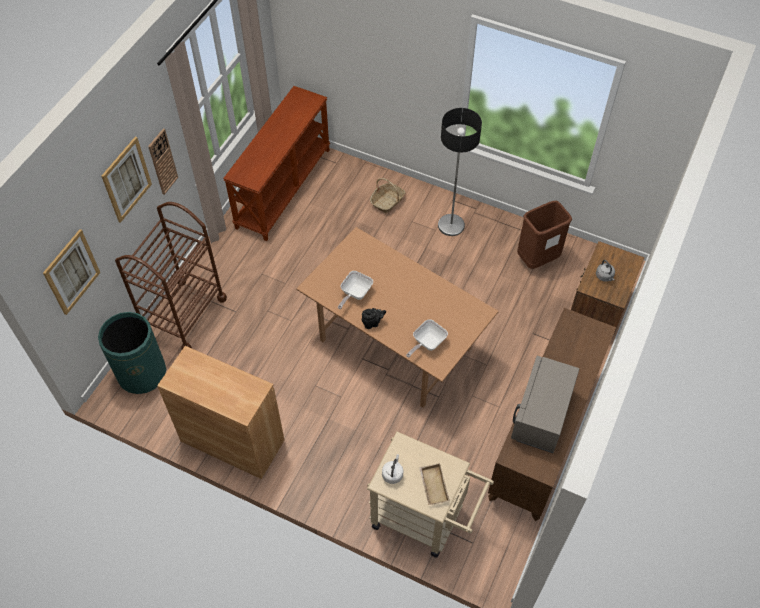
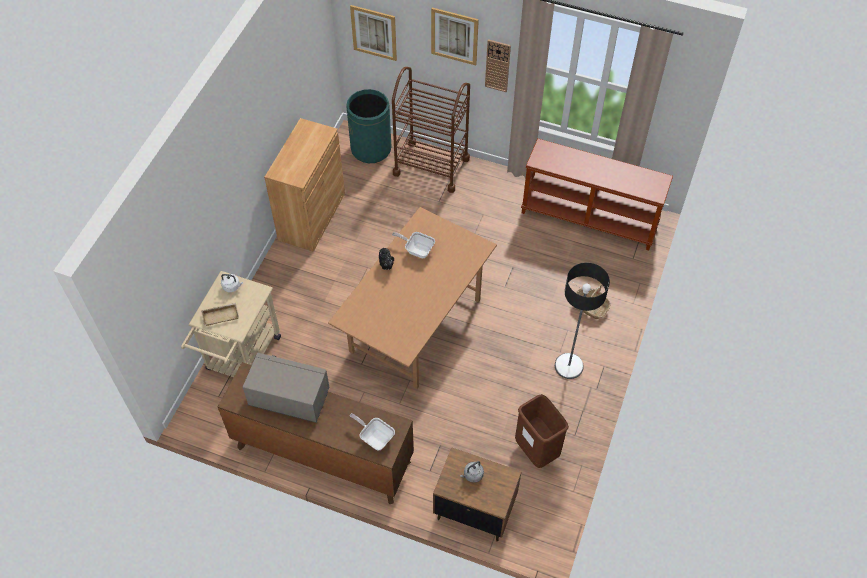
camera: 85 degrees right, 0 degrees up
frying pan [406,319,448,358] -> frying pan moved to [349,413,395,451]

